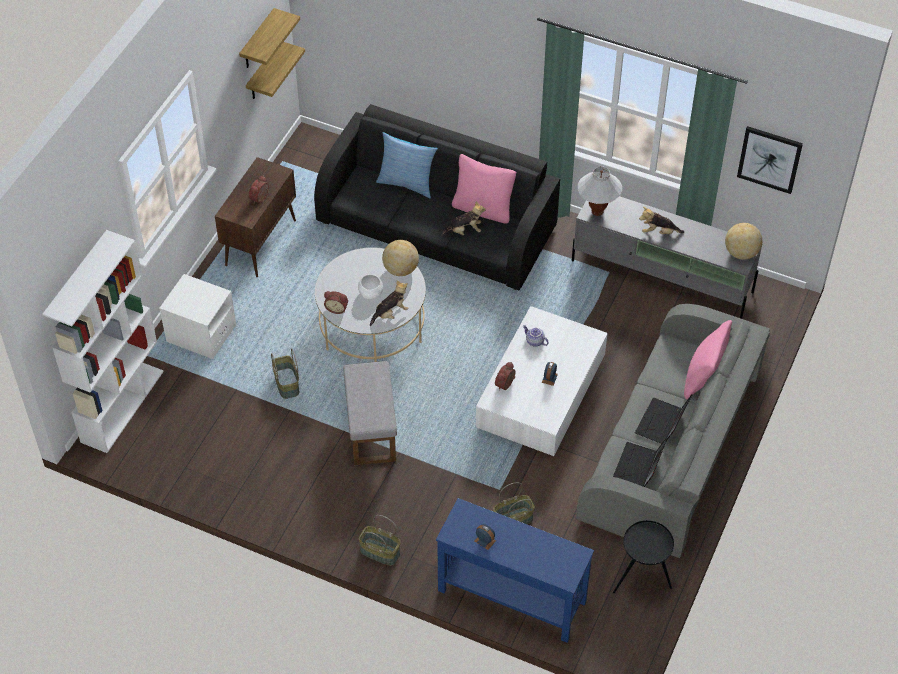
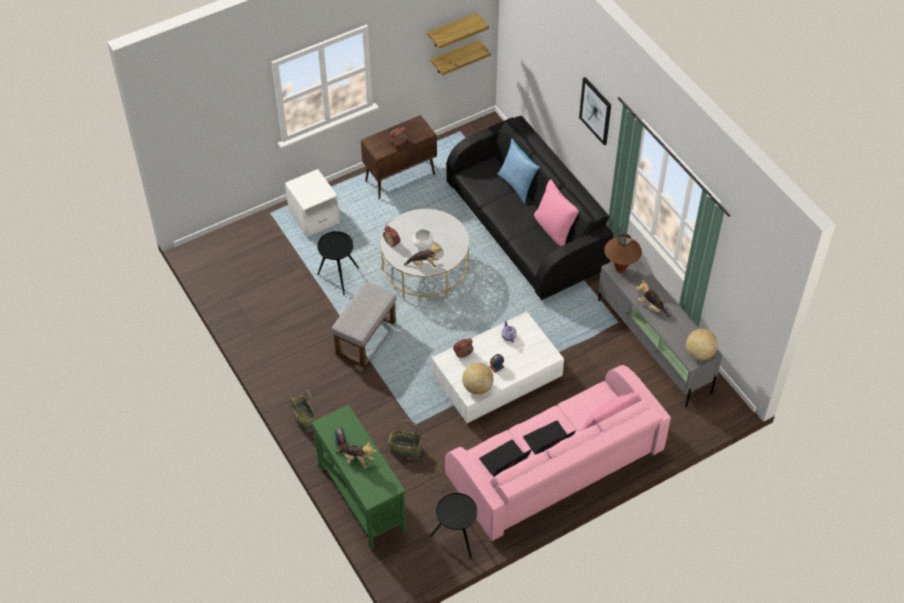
camera: 35 degrees right, 0 degrees up
white bookcase [42,230,164,453] -> none
basket [271,348,299,399] -> black side table [317,231,359,295]
globe [382,240,419,276] -> globe moved to [462,363,494,394]
blue console table [436,498,594,643] -> green console table [312,404,406,550]
plush toy [441,201,486,236] -> plush toy moved to [336,442,377,469]
grey sofa [576,304,770,558] -> pink sofa [445,365,671,541]
white table lamp [578,166,622,216] -> brown table lamp [604,234,642,273]
picture [737,126,803,194] -> picture moved to [579,77,611,146]

